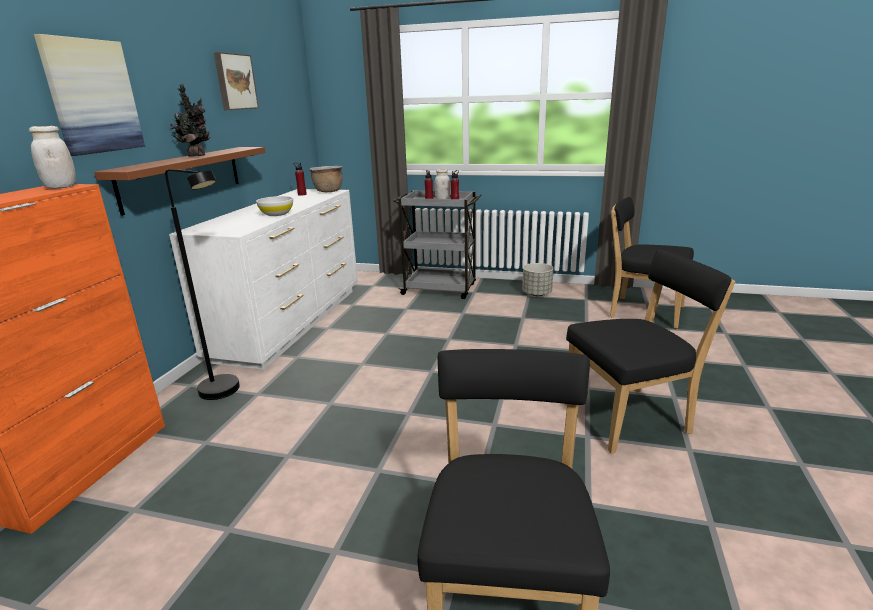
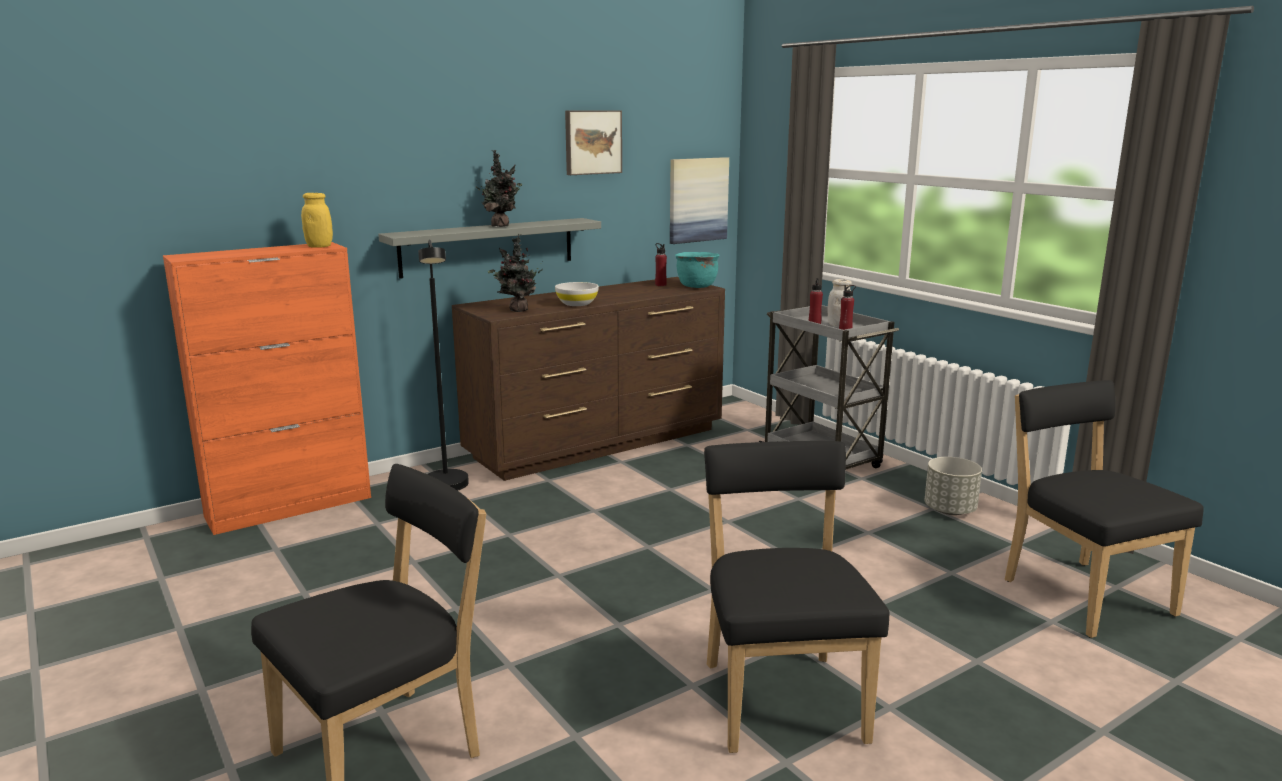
camera: 40 degrees right, 5 degrees down
white jar [29,126,76,189] -> yellow jar [301,193,333,248]
picture [34,34,145,156] -> picture moved to [670,157,729,244]
brown shelf [94,147,265,216] -> grey shelf [378,218,601,279]
white dresser [169,189,358,370] -> brown dresser [452,277,725,481]
brown cooking pot [309,166,342,192] -> turquoise cooking pot [675,252,719,288]
black chair [565,249,735,454] -> black chair turned 120 degrees counterclockwise [704,441,889,753]
none -> potted plant [488,234,543,312]

